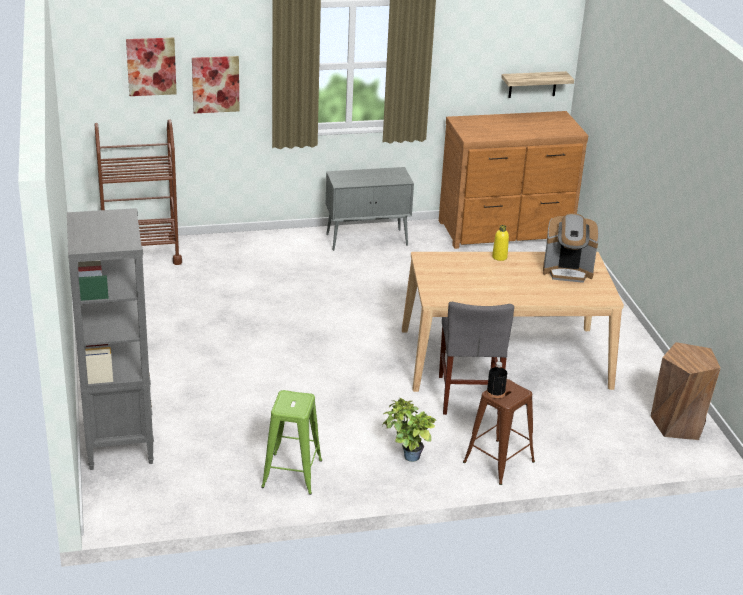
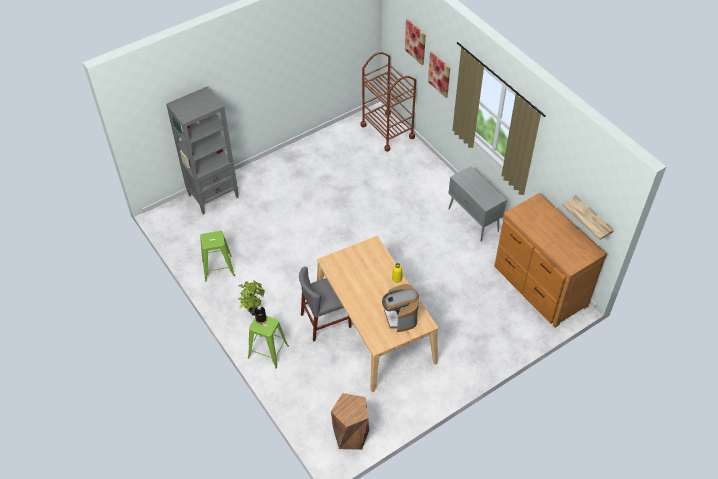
camera: 70 degrees right, 20 degrees up
brown stool [463,379,535,485] -> green stool [248,316,289,369]

